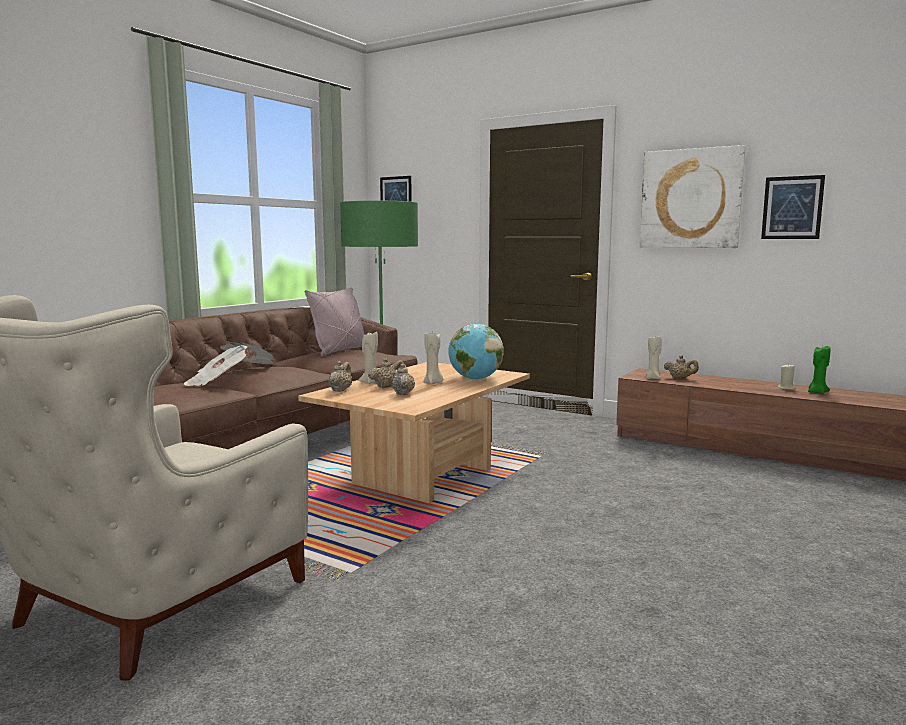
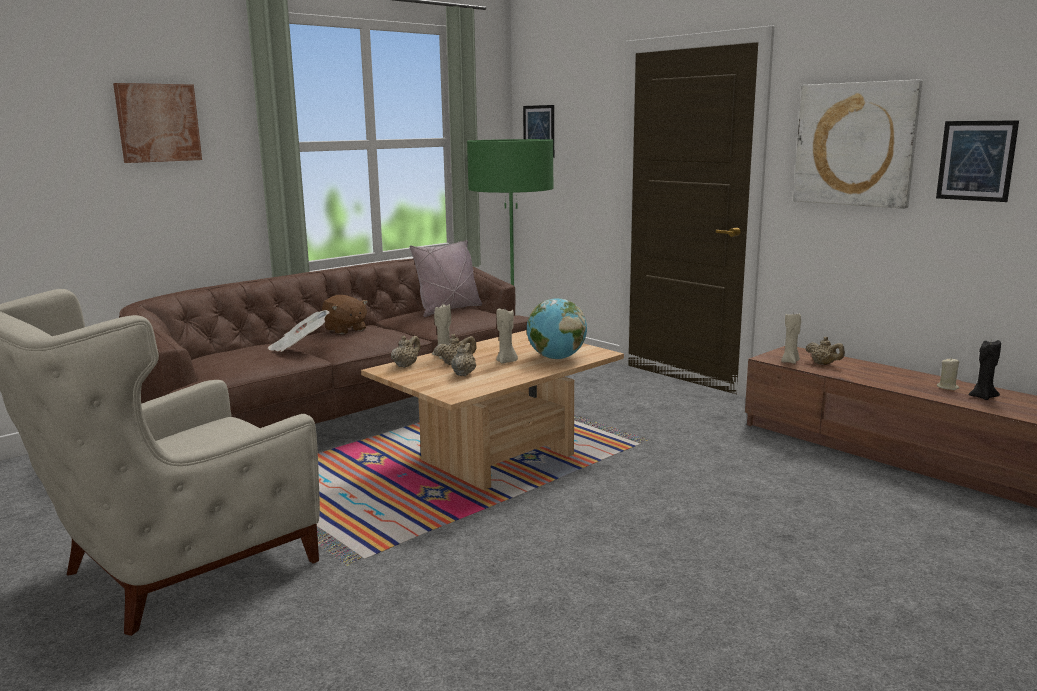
camera: 15 degrees right, 5 degrees up
newspaper [220,342,275,364] -> brown plush toy [322,295,368,334]
green candle [808,346,831,394] -> black candle [969,340,1001,400]
none -> picture [113,83,202,163]

